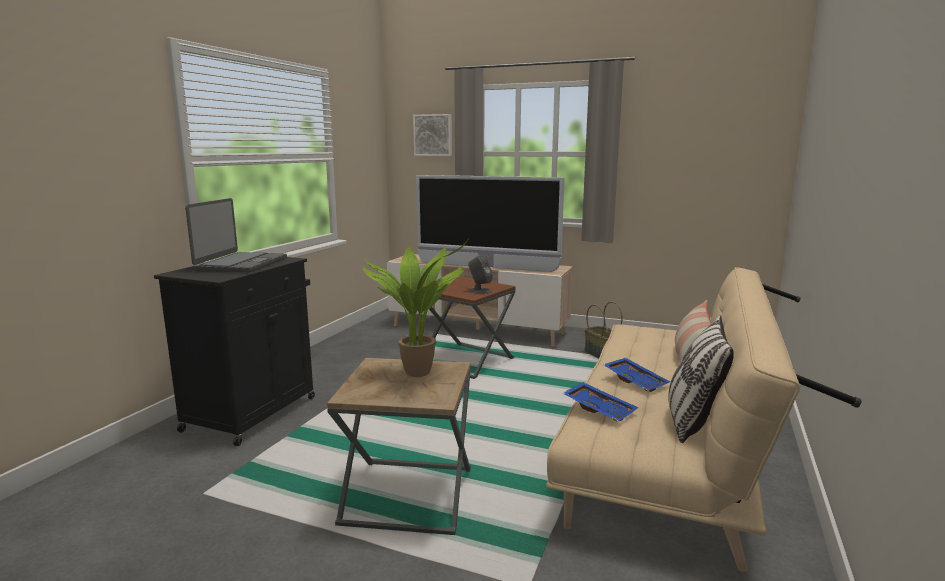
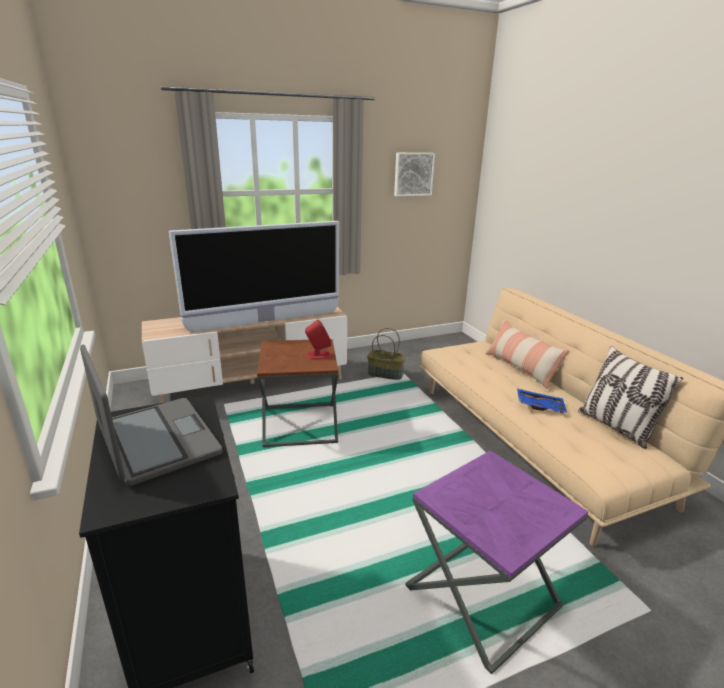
camera: 45 degrees left, 10 degrees up
brown side table [327,358,471,535] -> purple side table [405,451,588,674]
potted plant [363,240,468,377] -> none
picture [413,114,452,156] -> picture moved to [394,153,435,196]
grey speaker [468,255,493,294] -> red speaker [305,320,332,360]
blue tray [563,382,639,422] -> none

